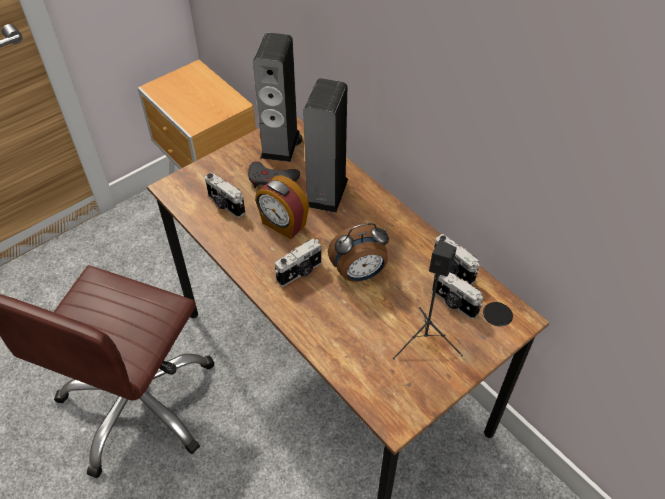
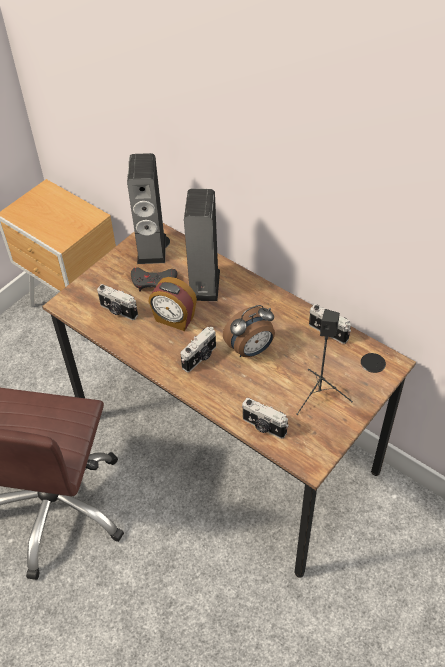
camera: 10 degrees left, 0 degrees up
camera [432,272,483,319] -> camera moved to [242,398,289,439]

